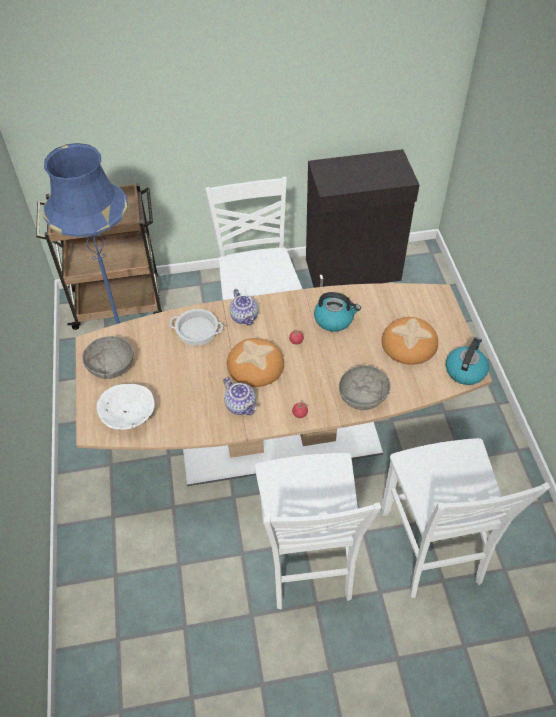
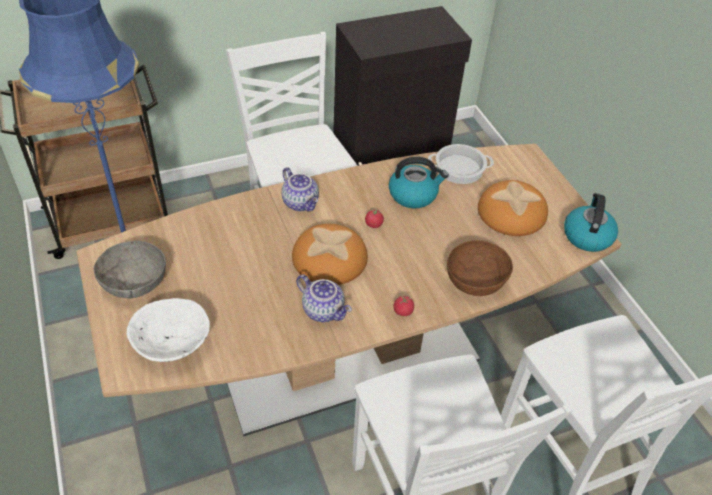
camera: 15 degrees left, 5 degrees down
cooking pot [169,309,223,346] -> cooking pot moved to [428,144,494,184]
grey bowl [339,365,391,410] -> brown bowl [447,240,513,296]

